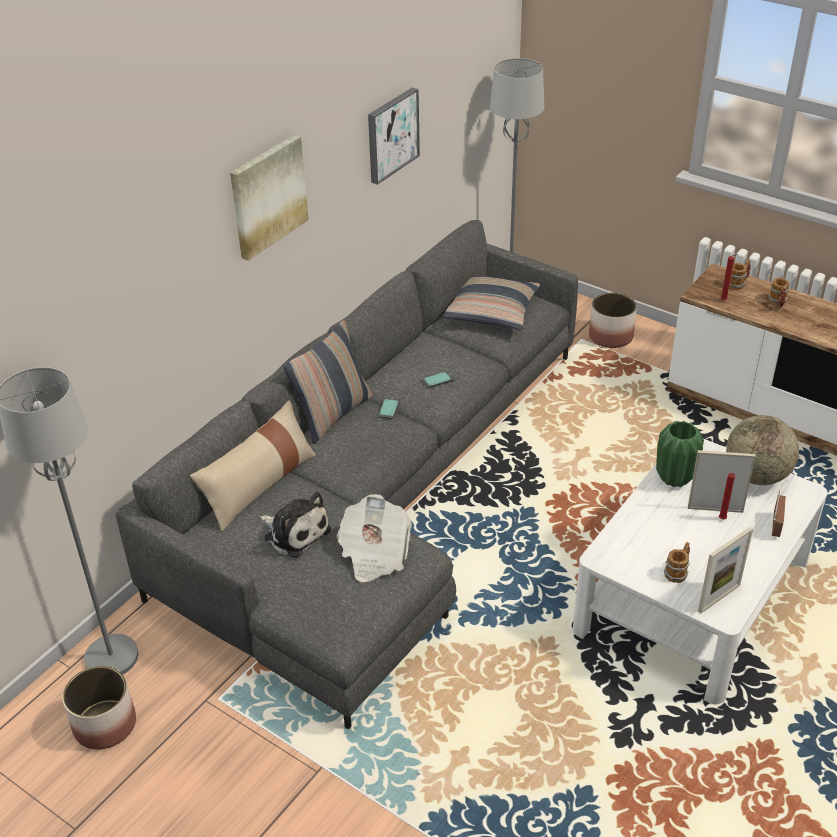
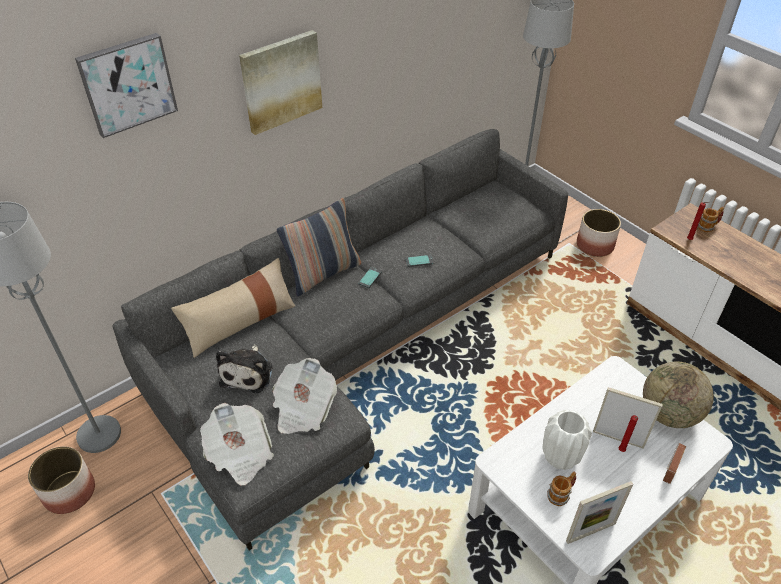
camera: 15 degrees right, 5 degrees up
plush toy [260,492,331,558] -> plush toy turned 45 degrees clockwise [216,345,273,393]
picture [368,88,420,185] -> picture moved to [75,33,178,138]
pillow [443,275,540,331] -> none
green vase [656,421,704,487] -> none
mug [768,278,789,307] -> none
none -> newspaper [200,403,274,485]
none -> white vase [542,410,592,470]

